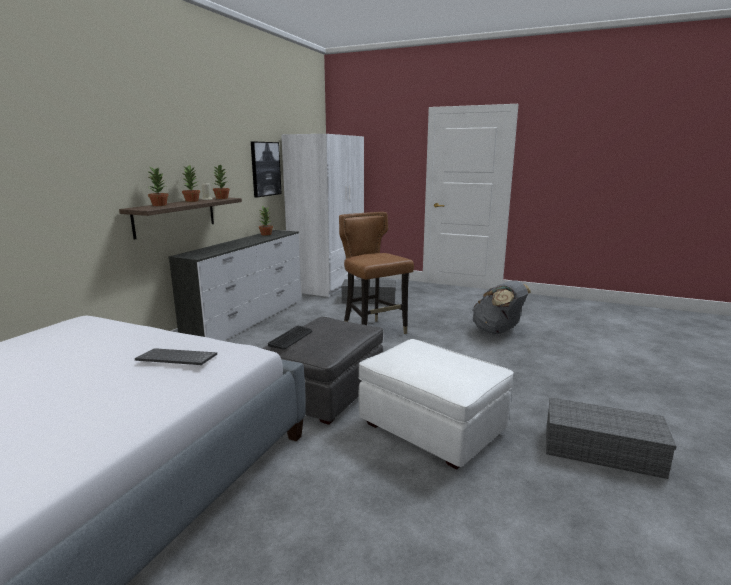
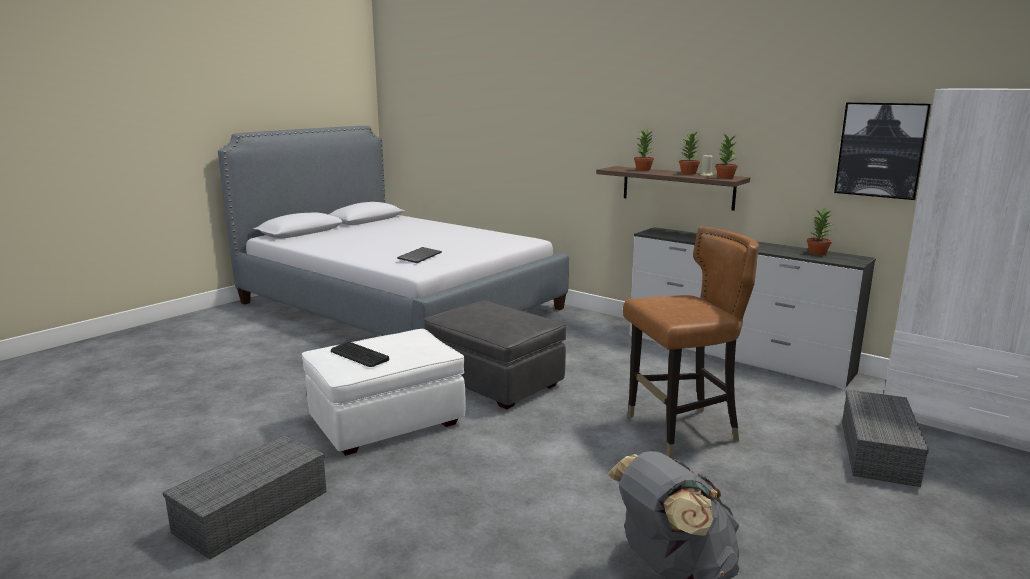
camera: 105 degrees right, 0 degrees up
keyboard [268,326,312,349] -> keyboard moved to [331,341,389,367]

